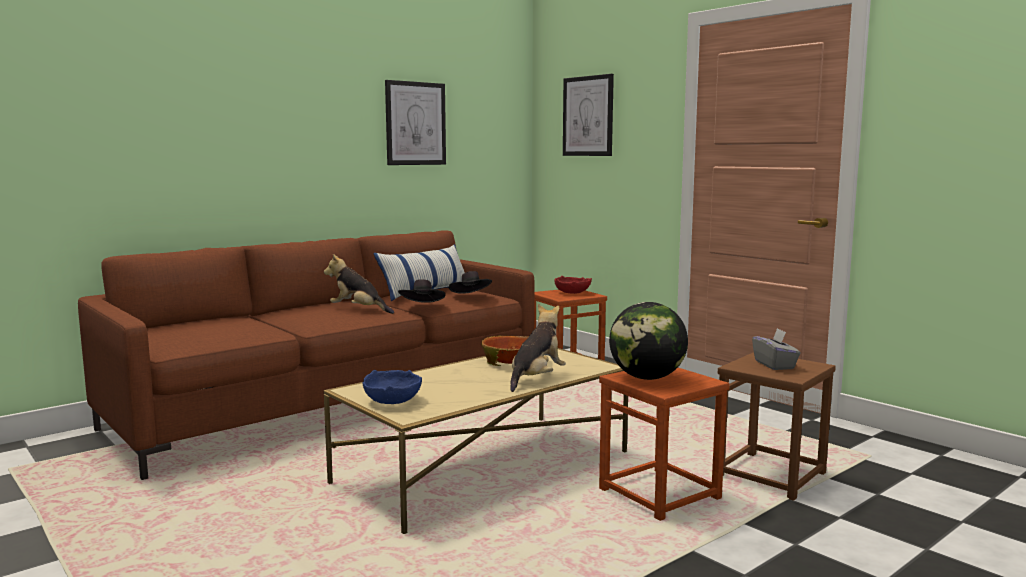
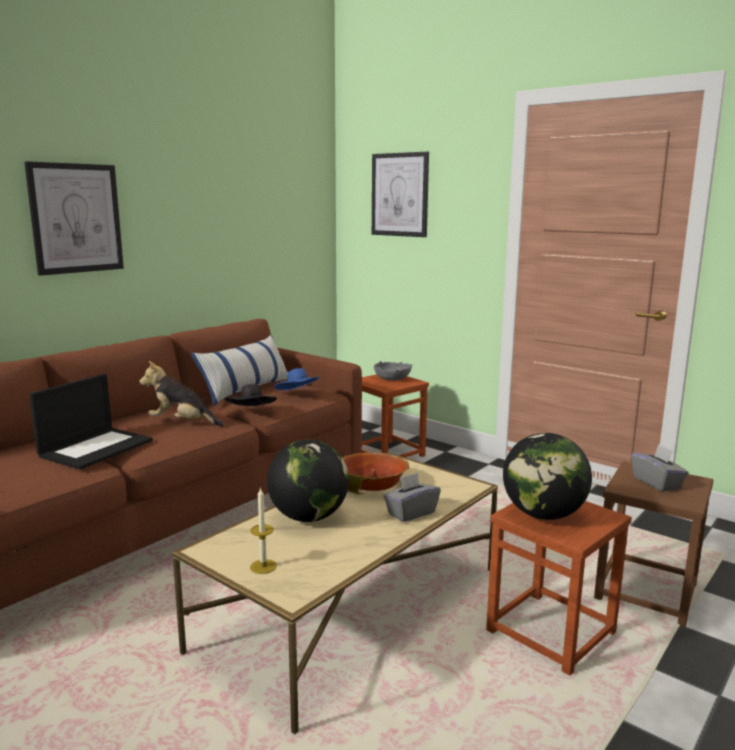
camera: 10 degrees left, 5 degrees up
blue bowl [362,370,422,404] -> candle [250,487,277,574]
picture [385,80,446,165] -> picture moved to [24,161,124,276]
black hat [448,271,492,294] -> blue hat [274,368,320,391]
plush toy [510,304,566,392] -> grey tissue box [383,473,441,522]
red bowl [554,276,592,294] -> grey bowl [374,361,412,380]
none -> laptop [29,374,153,470]
none -> globe [267,440,349,522]

